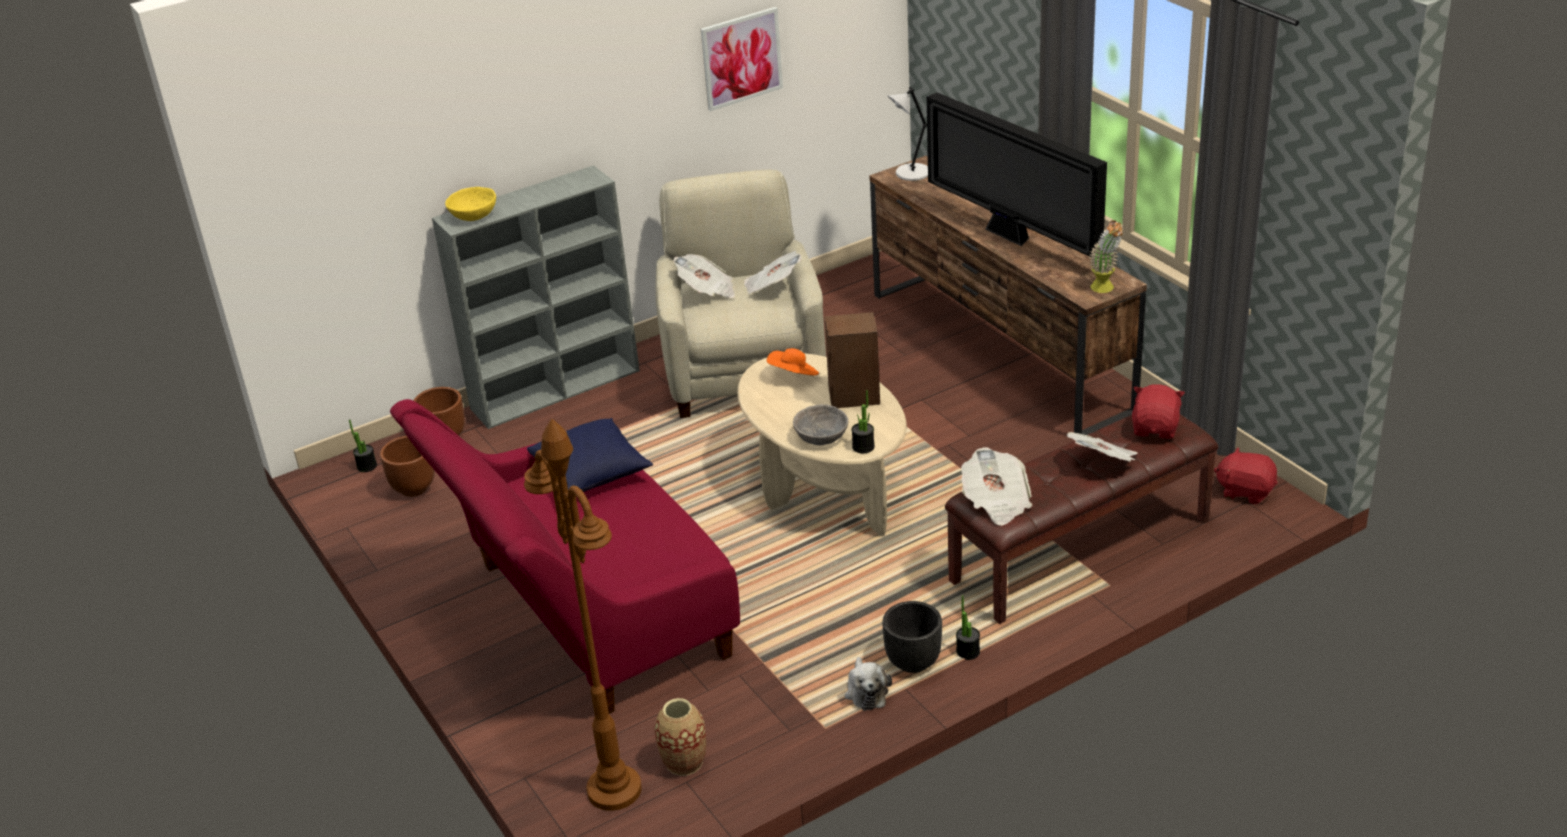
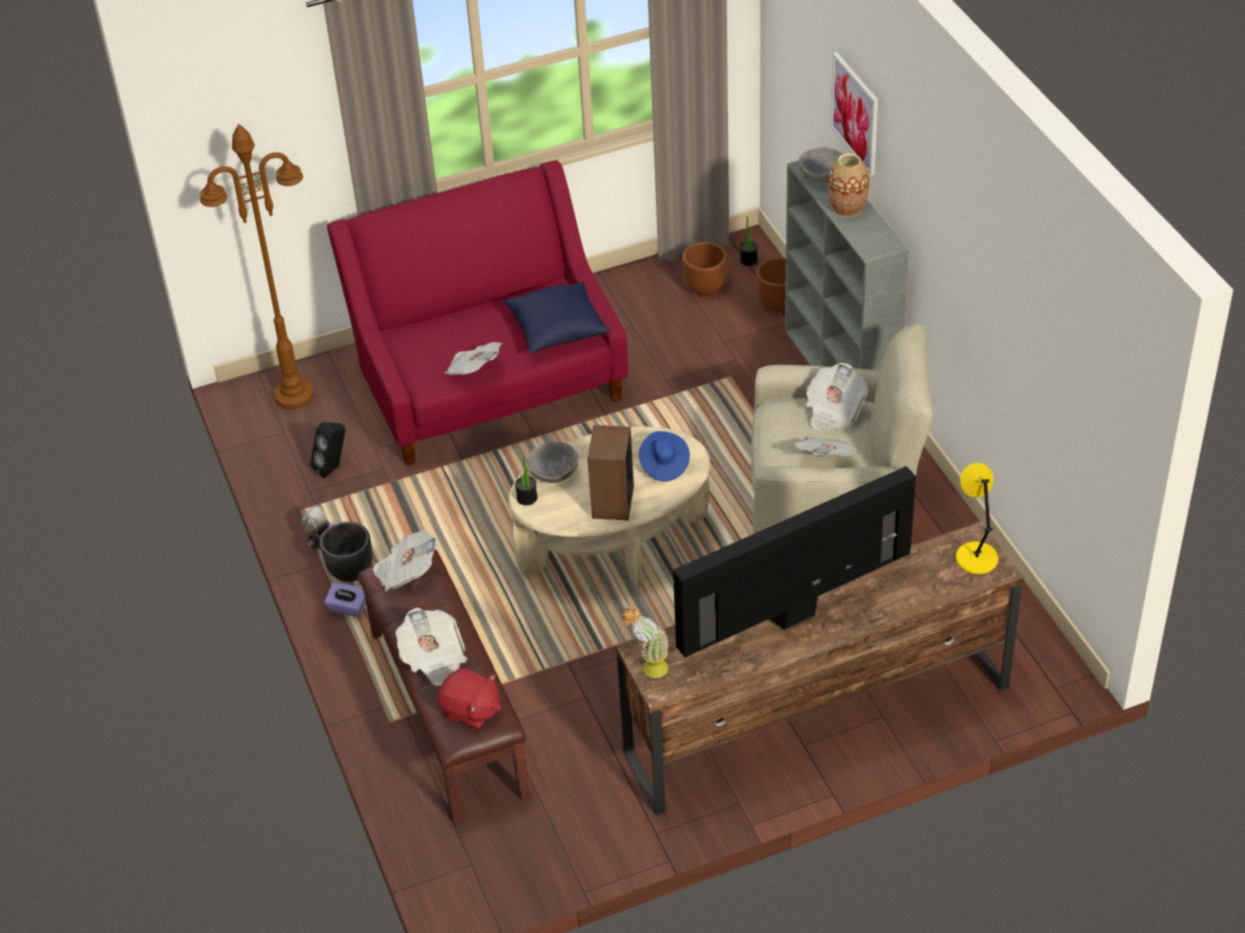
camera: 100 degrees right, 10 degrees up
yellow bowl [445,187,496,221] -> grey bowl [799,147,843,183]
vase [655,698,706,776] -> vase moved to [828,153,869,217]
picture [701,7,783,111] -> picture moved to [830,52,878,176]
orange hat [767,348,819,376] -> blue hat [639,431,690,481]
grey table lamp [888,87,928,181] -> yellow table lamp [956,463,998,574]
potted plant [956,595,980,660] -> purple tissue box [325,583,366,617]
red plush toy [1214,447,1277,504] -> none
none -> black speaker [310,422,345,478]
none -> newspaper [444,342,502,375]

